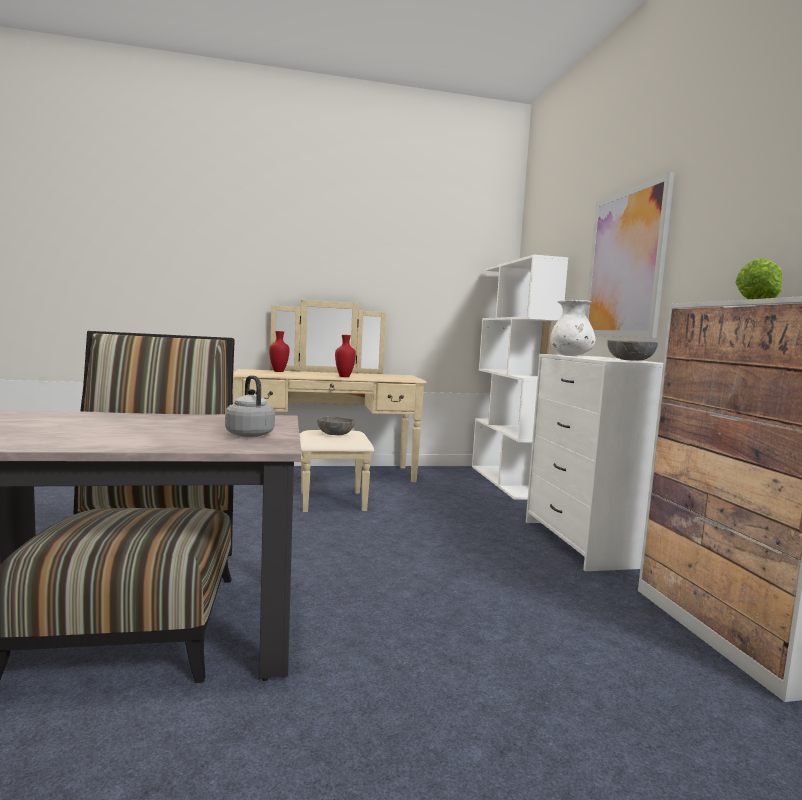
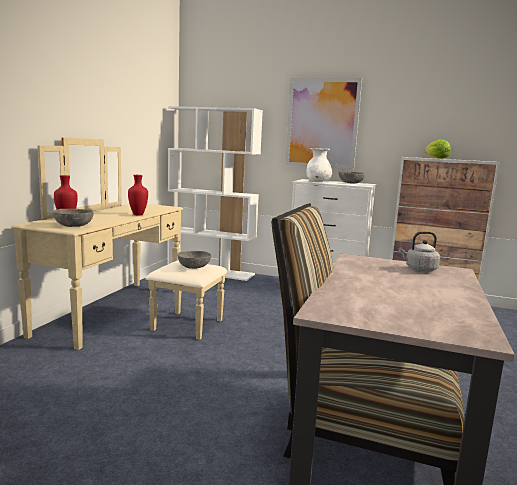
camera: 60 degrees left, 5 degrees up
none -> grey bowl [53,209,94,227]

